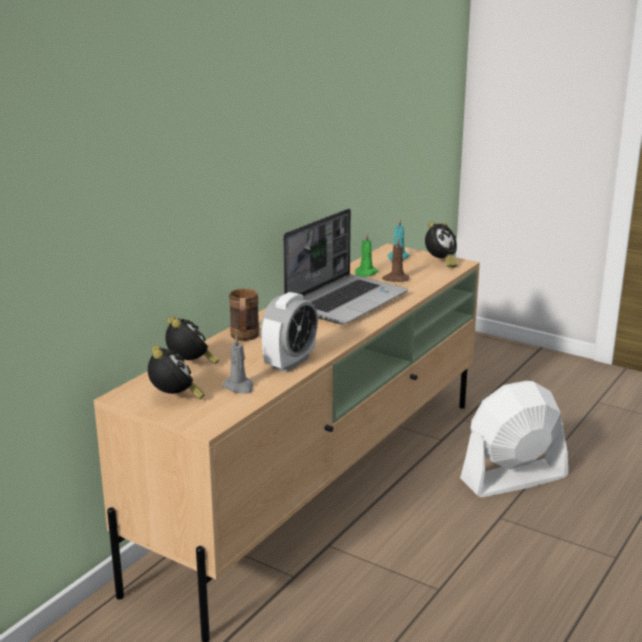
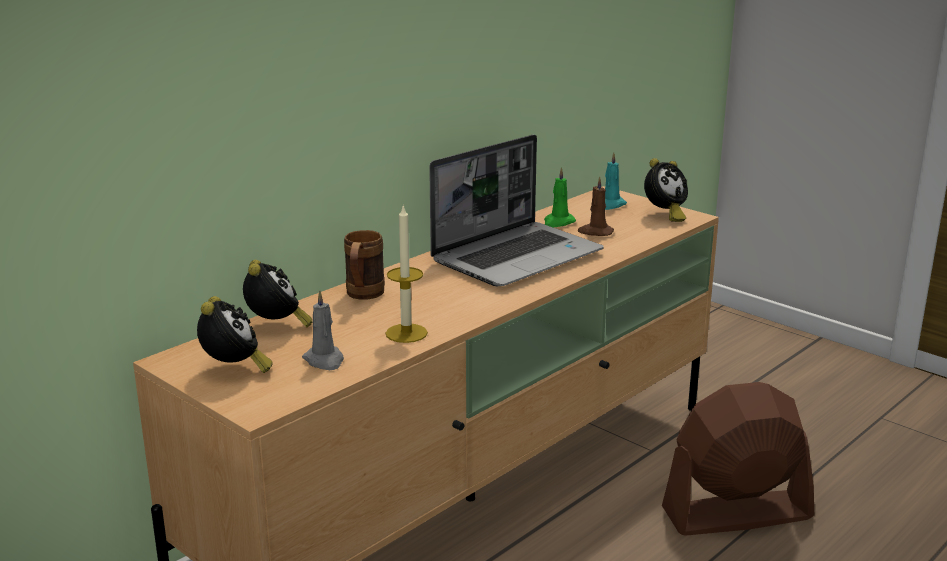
camera: 10 degrees right, 0 degrees up
alarm clock [261,292,318,372] -> candle [386,206,428,343]
white fan [460,381,568,497] -> brown fan [662,382,814,536]

